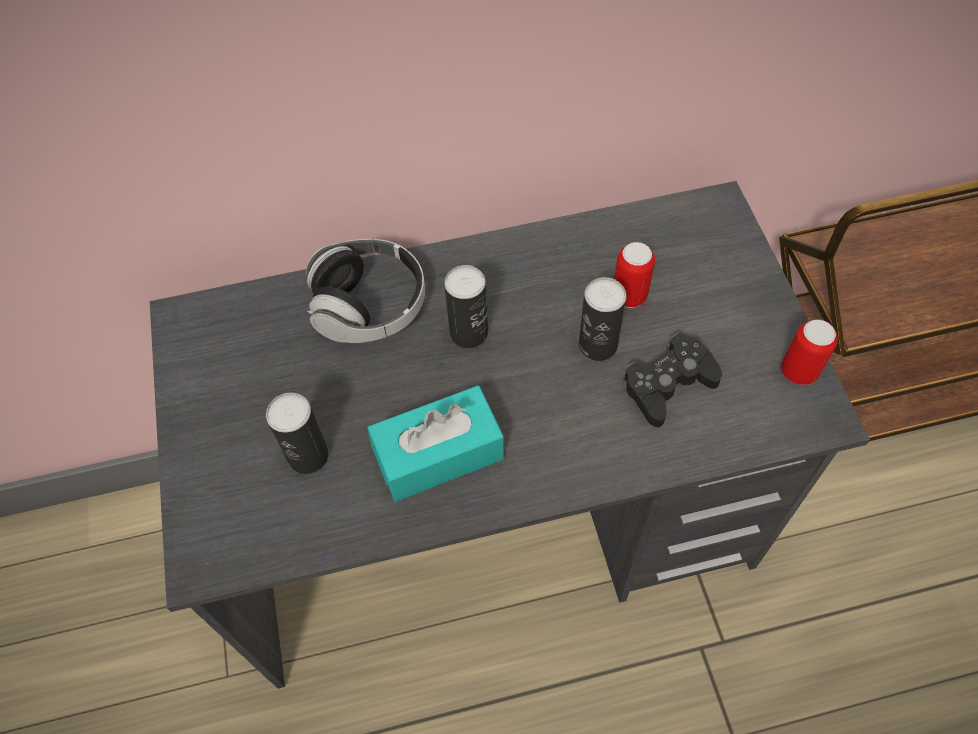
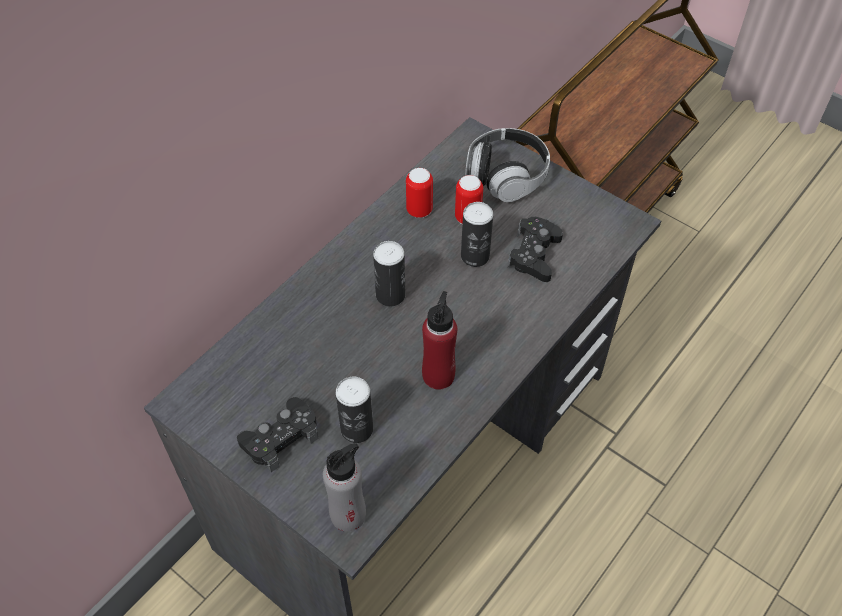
camera: 40 degrees left, 5 degrees down
headphones [306,239,425,343] -> headphones moved to [465,128,550,202]
turquoise tissue box [367,386,504,502] -> red bottle [422,291,457,390]
can [781,319,838,385] -> can moved to [406,168,433,218]
none -> black game controller [237,397,318,472]
none -> grey bottle [323,443,366,532]

